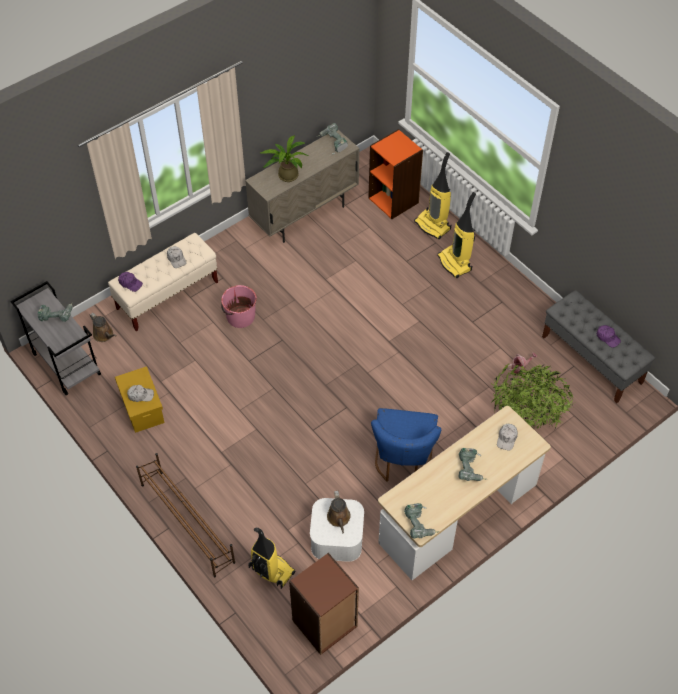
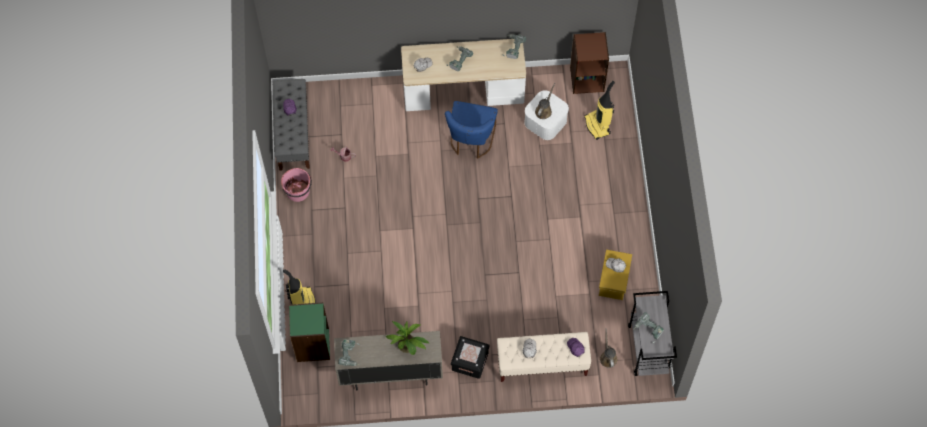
camera: 145 degrees left, 10 degrees up
brown shoe rack [136,453,235,577] -> none
pink bucket [221,285,257,328] -> pink bucket moved to [281,168,312,202]
orange bookcase [368,129,423,219] -> green bookcase [289,302,330,362]
blue chair [371,408,441,482] -> blue chair turned 150 degrees clockwise [445,101,498,159]
vacuum cleaner [438,192,476,278] -> none
potted plant [491,364,574,428] -> none
none -> black storage box [451,336,490,379]

